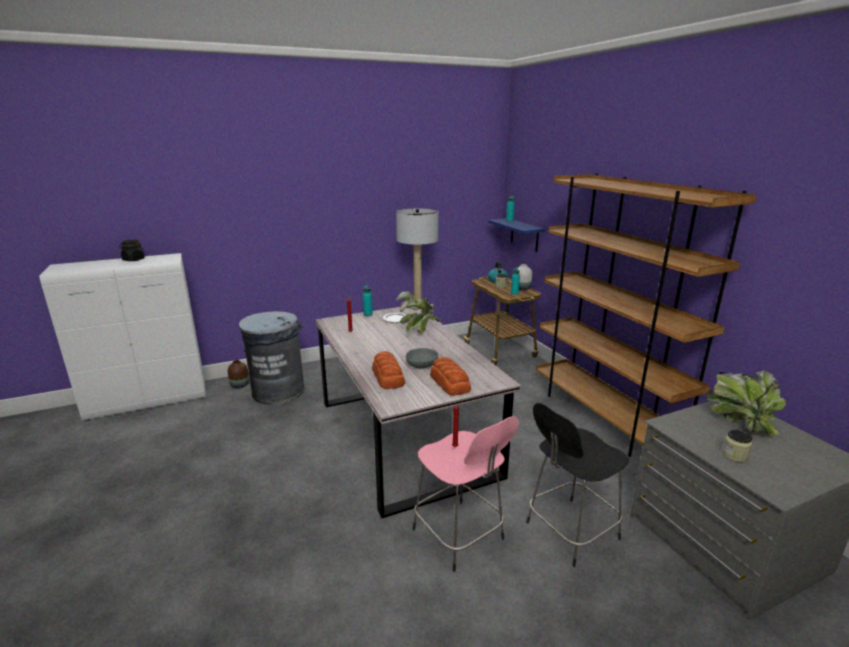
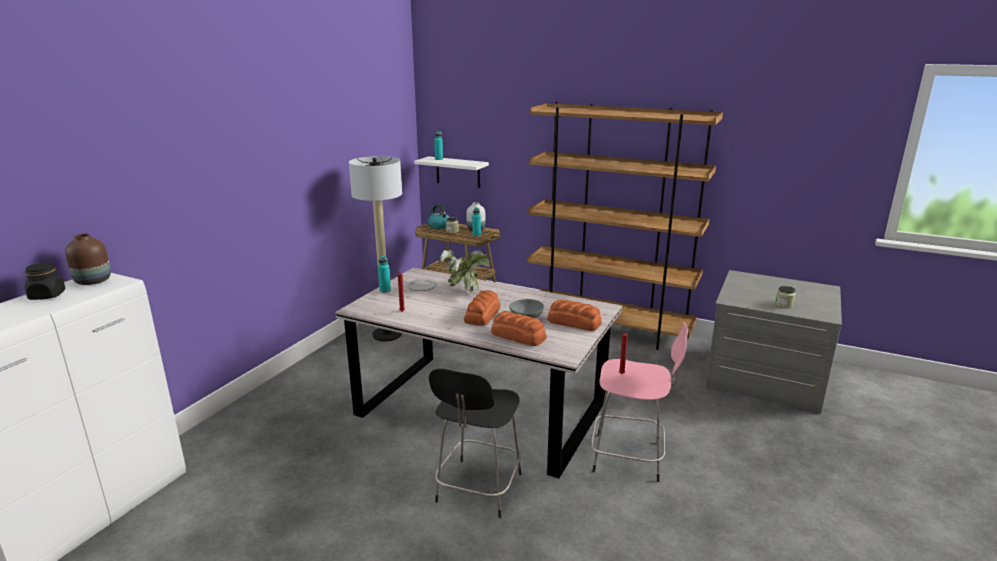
camera: 40 degrees left, 0 degrees up
brown vase [228,360,249,388] -> brown vase moved to [65,234,111,285]
grey trash can [239,311,304,405] -> none
blue shelf [488,218,545,252] -> white shelf [414,156,489,188]
black stool [526,403,629,567] -> black stool moved to [429,369,522,518]
potted plant [706,370,786,436] -> none
none -> bread [464,290,501,326]

